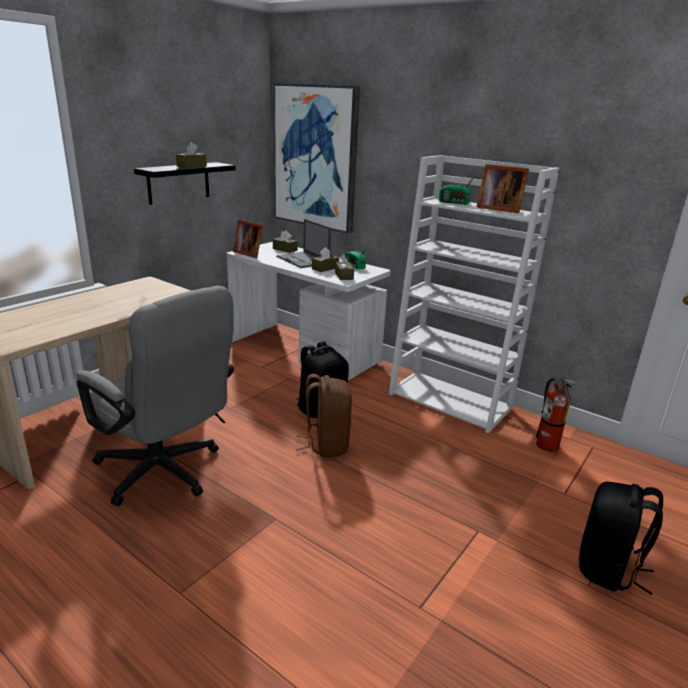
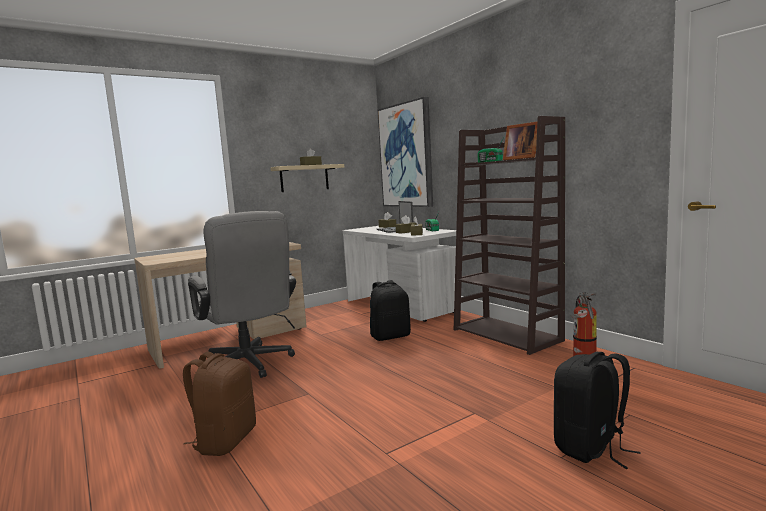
camera: 20 degrees right, 15 degrees down
black shelf [134,162,236,205] -> beige shelf [270,164,344,192]
picture frame [233,219,263,258] -> none
brown backpack [296,374,352,457] -> brown backpack moved to [183,352,256,456]
white bookcase [389,155,559,433] -> brown bookcase [454,116,565,355]

